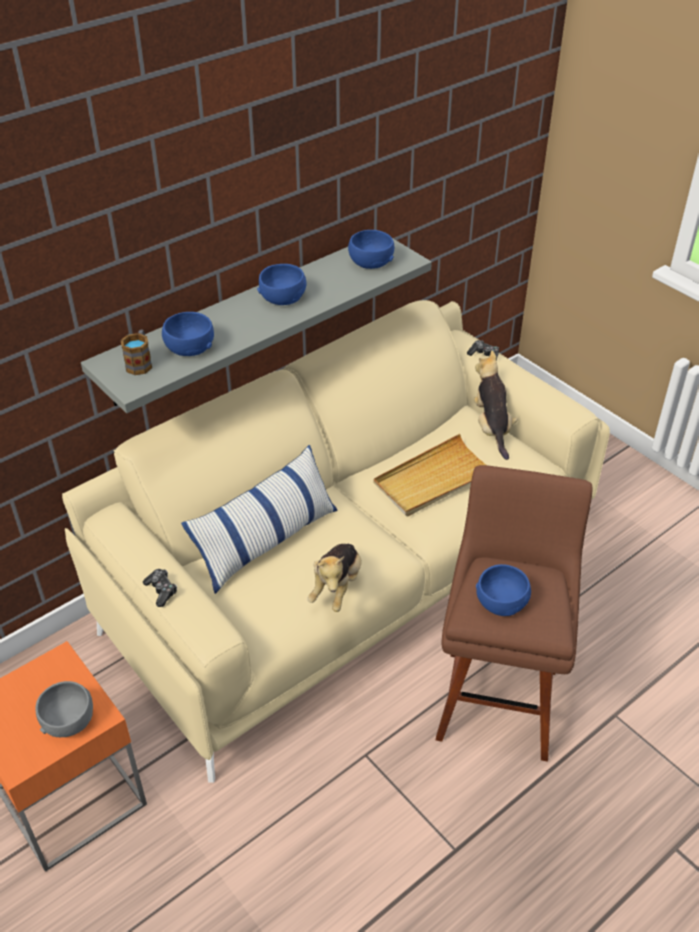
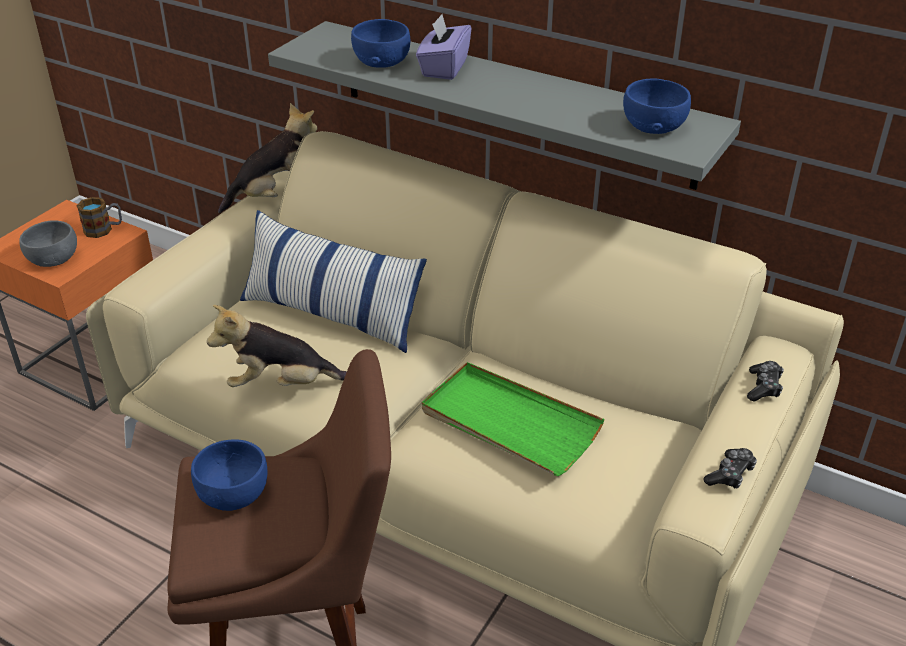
camera: 70 degrees right, 5 degrees down
mug [121,330,152,375] -> mug moved to [77,197,122,238]
game controller [143,569,177,607] -> game controller moved to [703,448,757,488]
blue bowl [257,264,306,305] -> none
beige tray [374,434,486,516] -> green tray [422,362,605,476]
plush toy [474,351,518,460] -> plush toy moved to [218,103,317,213]
none -> purple tissue box [416,14,472,80]

